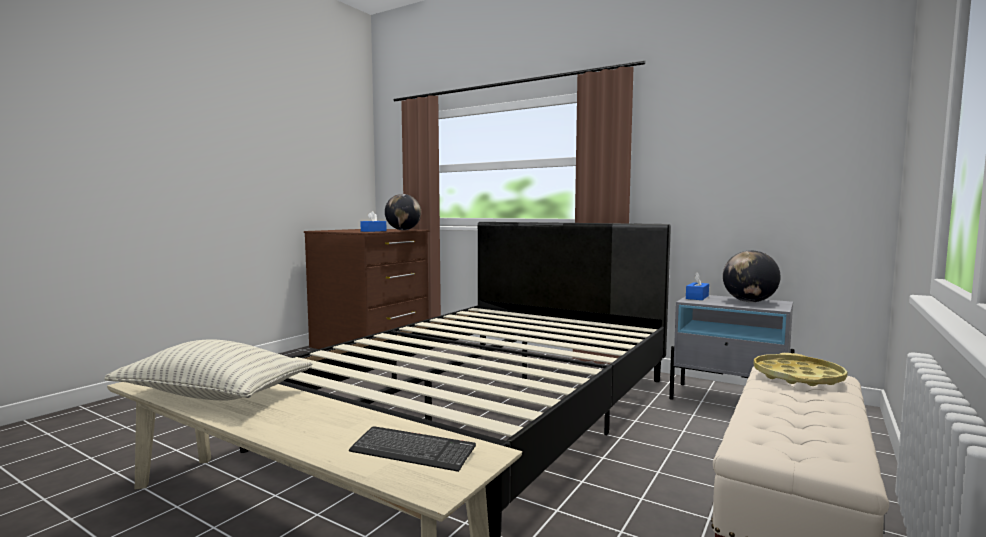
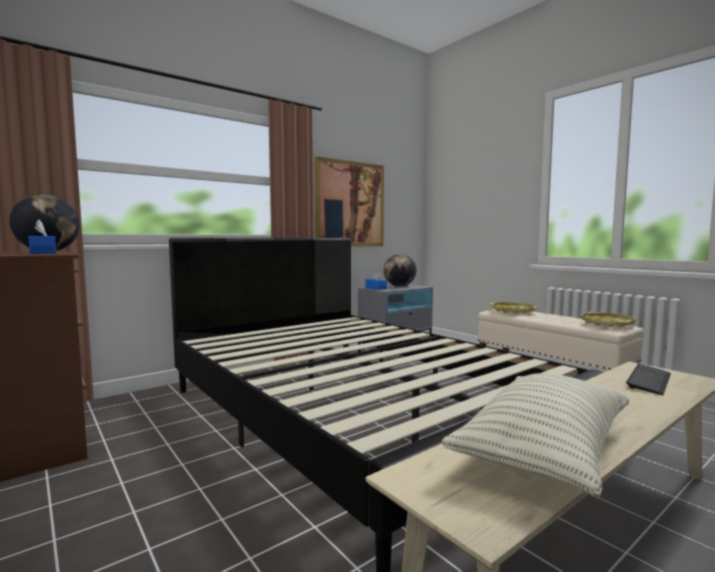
camera: 70 degrees left, 0 degrees up
none -> picture [314,156,384,247]
none -> yellow tray [581,312,636,327]

